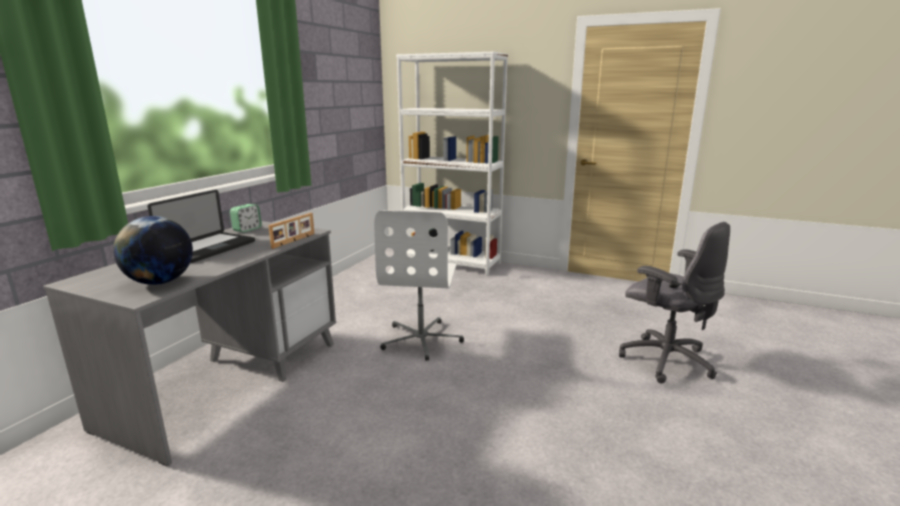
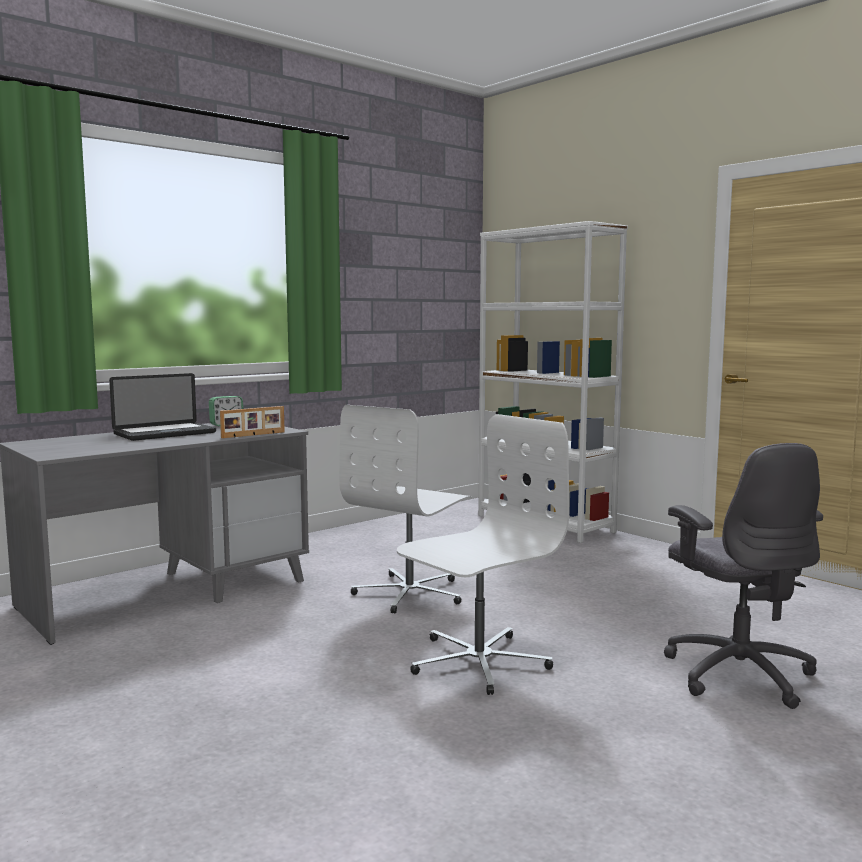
camera: 25 degrees right, 10 degrees down
globe [113,216,193,285] -> none
none -> white office chair [397,414,569,695]

